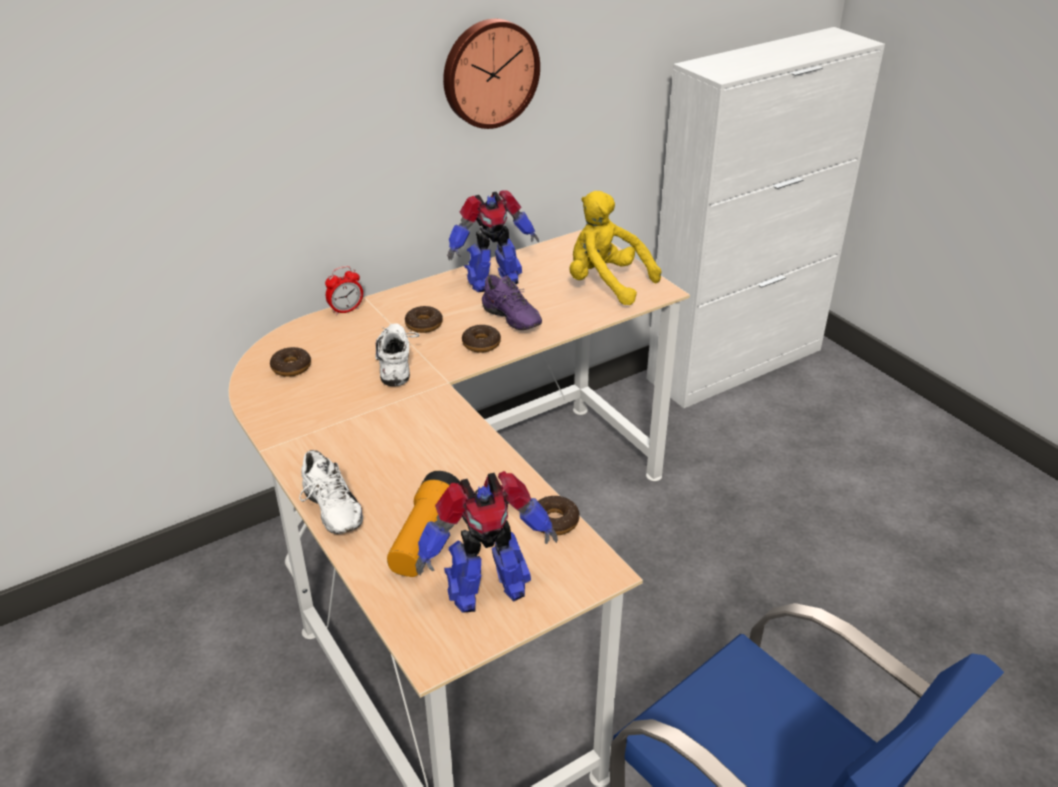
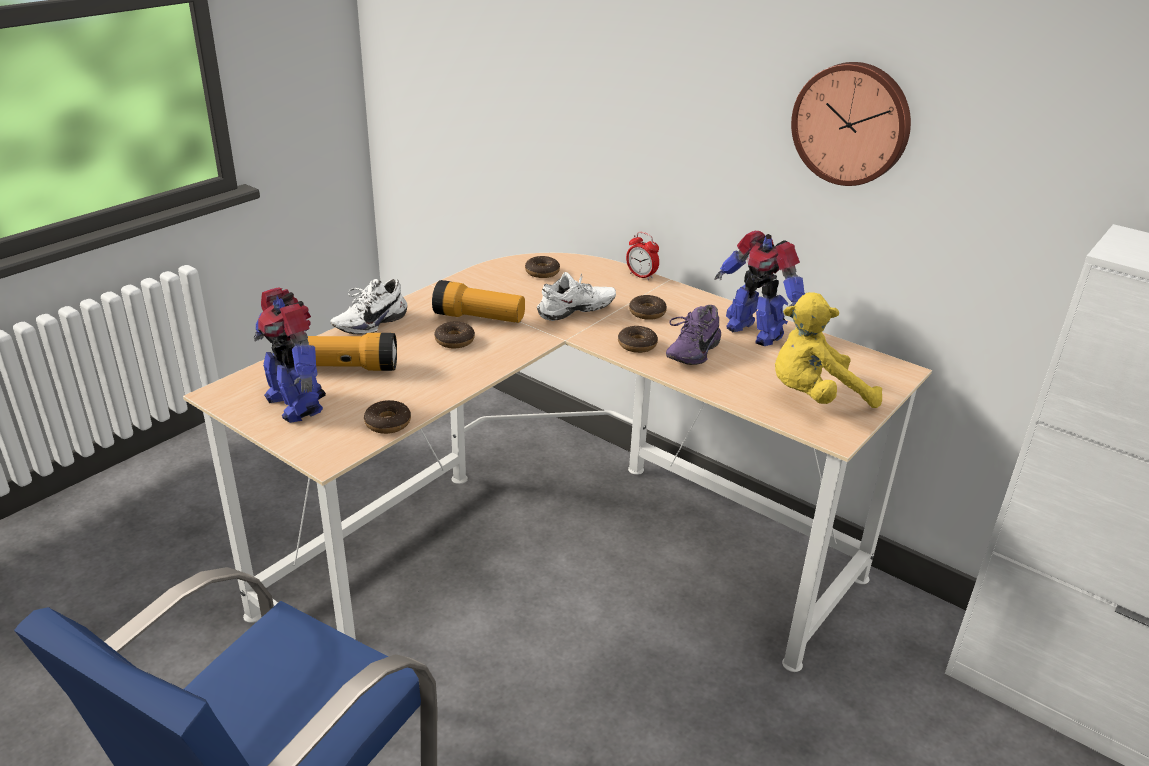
camera: 70 degrees right, 5 degrees down
yellow plush toy [569,191,661,305] -> yellow plush toy turned 120 degrees counterclockwise [775,292,882,408]
none -> flashlight [432,280,525,323]
none -> donut [434,321,475,348]

